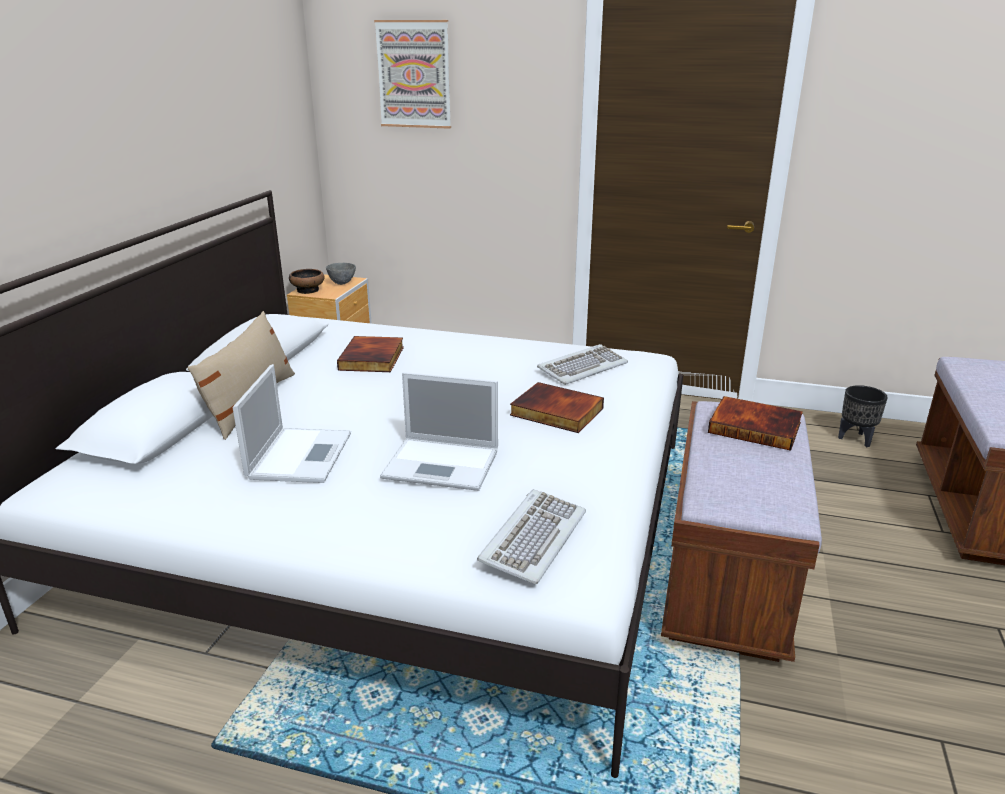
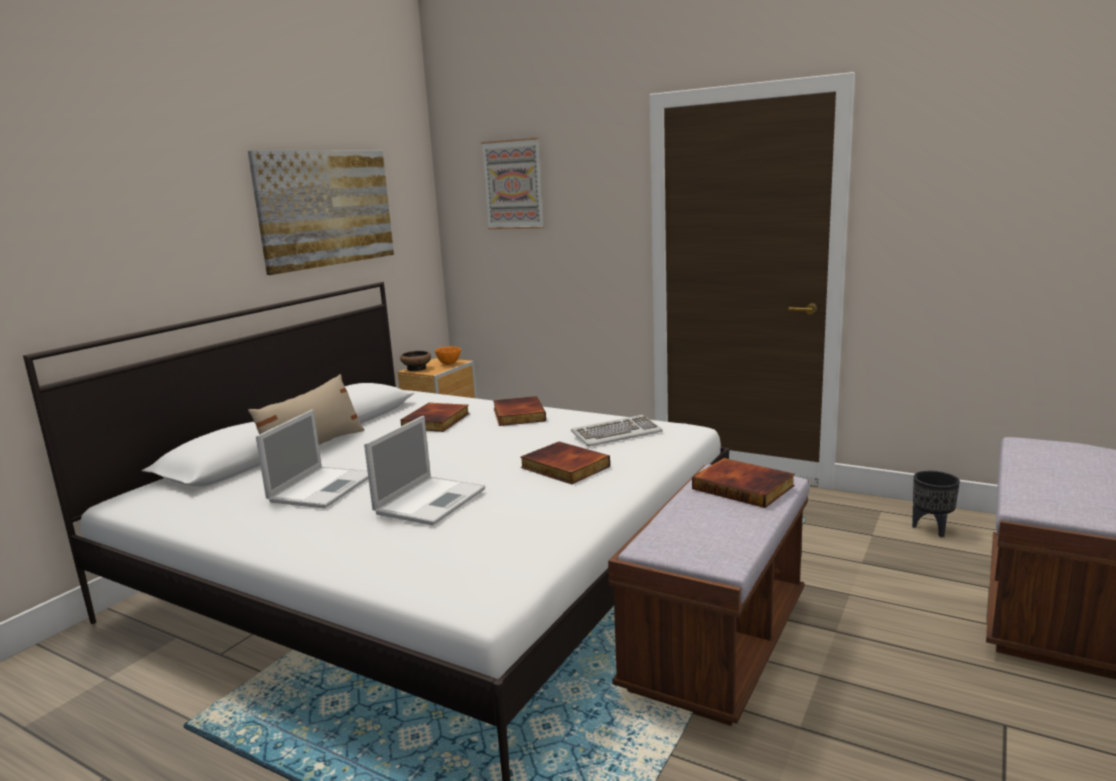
camera: 15 degrees right, 10 degrees down
grey bowl [326,263,356,285] -> orange bowl [435,346,461,365]
laptop [380,372,498,491] -> laptop turned 90 degrees counterclockwise [364,416,485,526]
keyboard [477,489,586,584] -> none
none -> picture [248,150,394,275]
none -> book [493,396,546,426]

